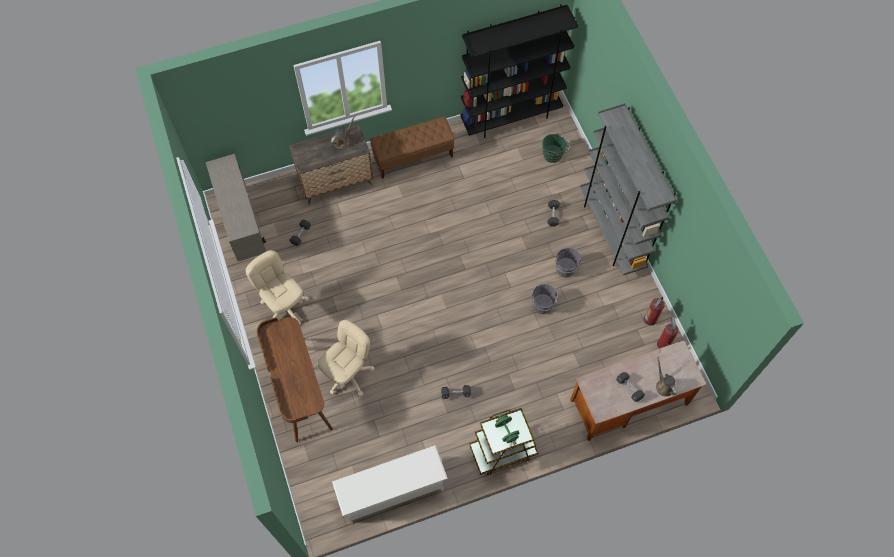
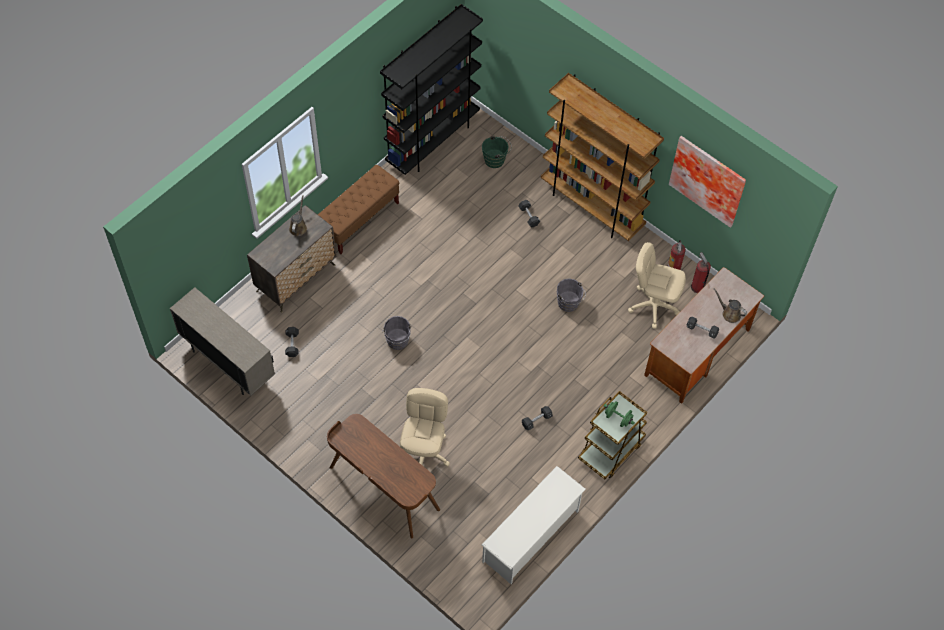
camera: 30 degrees left, 5 degrees down
beige office chair [246,250,309,324] -> beige office chair moved to [628,242,686,329]
grey bucket [555,247,581,277] -> grey bucket moved to [382,316,412,350]
grey bookcase [580,103,677,276] -> brown bookcase [541,73,664,241]
none -> picture [669,136,746,228]

